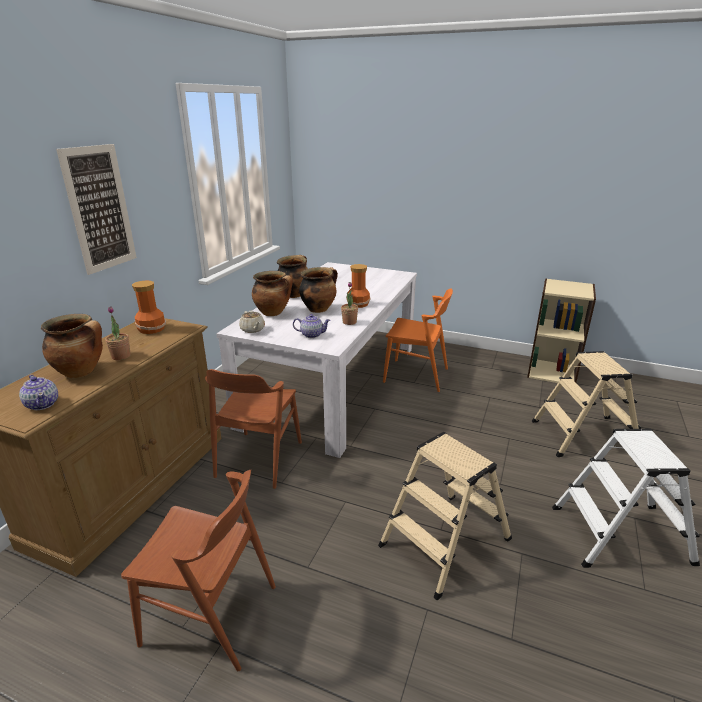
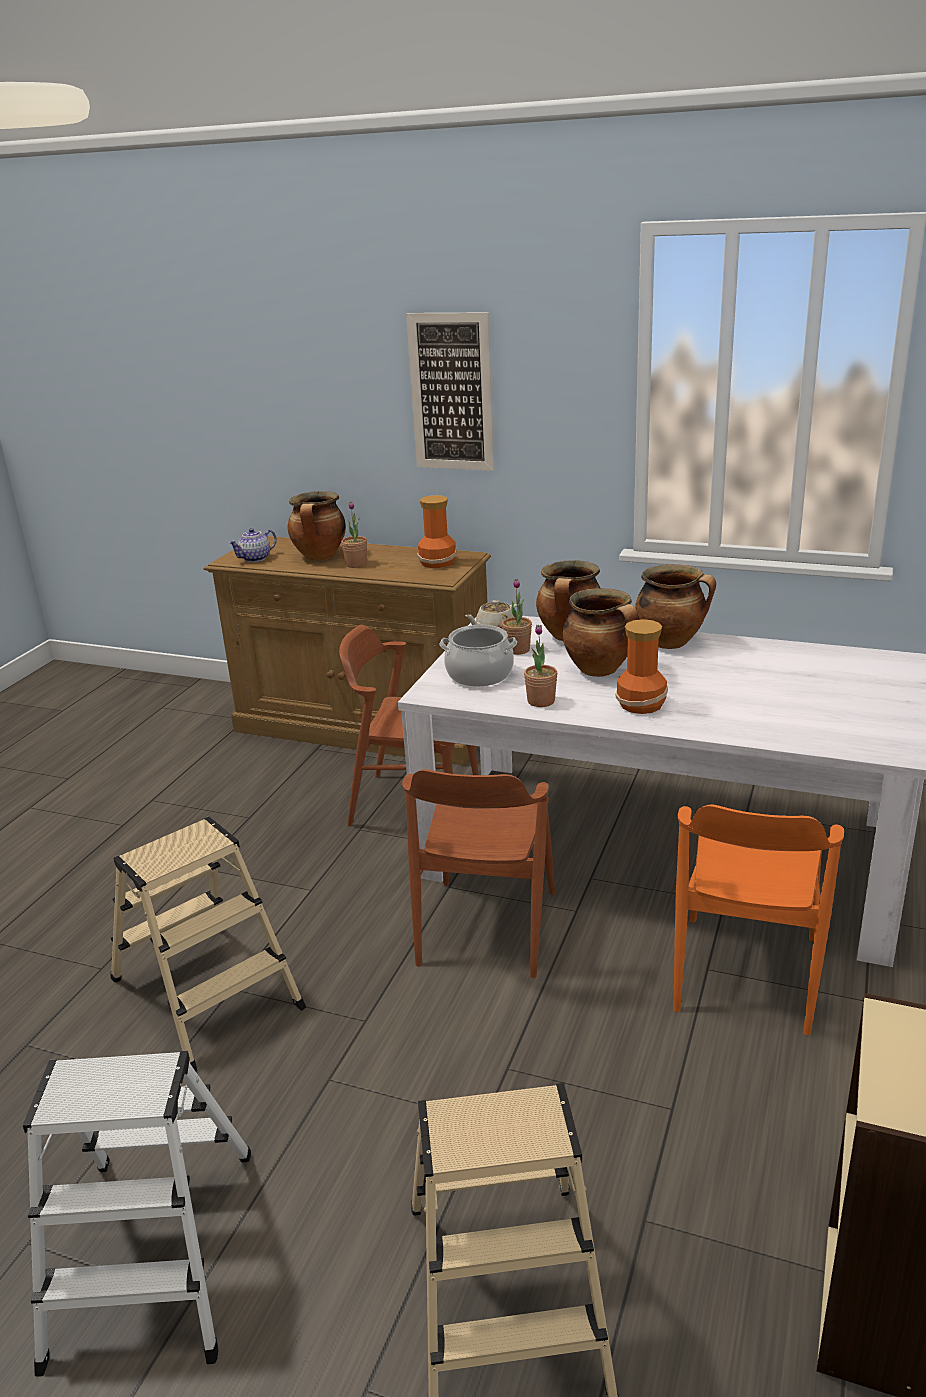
camera: 90 degrees right, 0 degrees up
brown chair [121,470,276,671] -> brown chair moved to [402,769,555,978]
teapot [293,314,331,338] -> cooking pot [439,625,517,687]
none -> potted plant [502,579,532,655]

